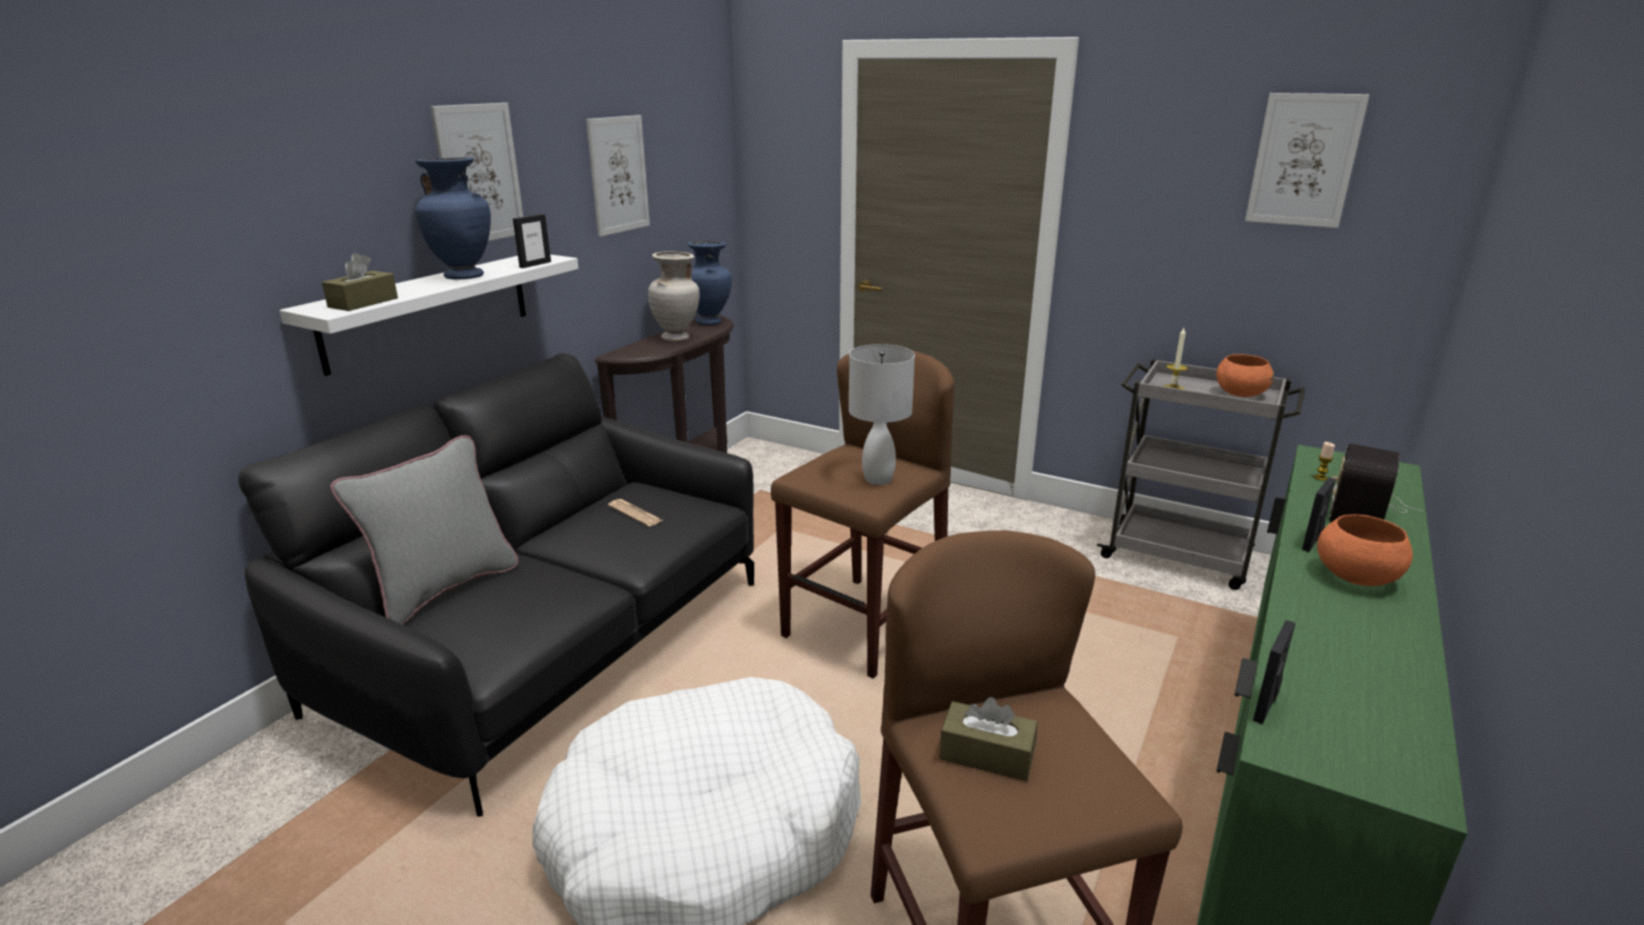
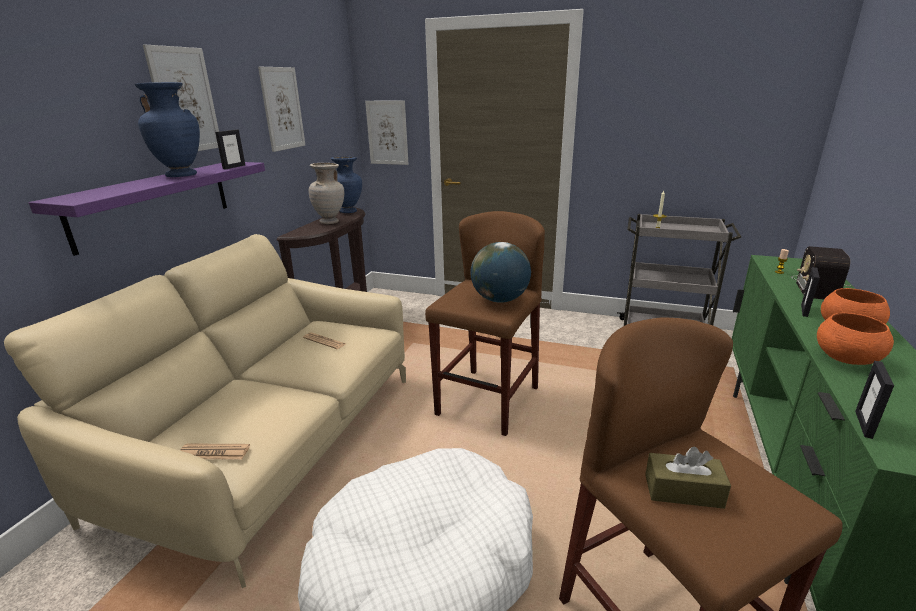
camera: 10 degrees left, 0 degrees up
black sofa [238,353,754,817] -> beige sofa [4,234,406,588]
white shelf [279,254,579,376] -> purple shelf [29,162,265,256]
brown tissue box [322,253,398,311] -> none
grey pillow [330,435,518,625] -> none
white table lamp [849,344,915,485] -> globe [470,242,531,303]
orange bowl [1216,354,1274,397] -> orange bowl moved to [817,313,894,365]
picture [1245,93,1369,228] -> picture moved to [365,100,409,165]
none -> newspaper [180,443,250,460]

